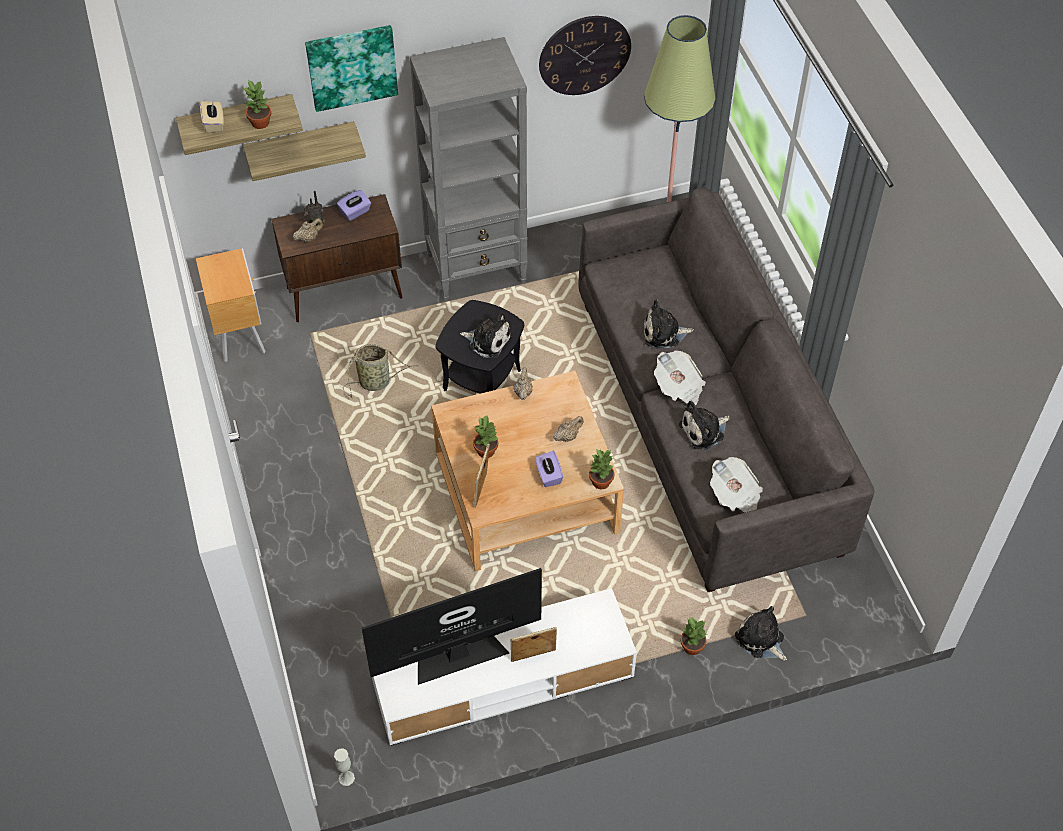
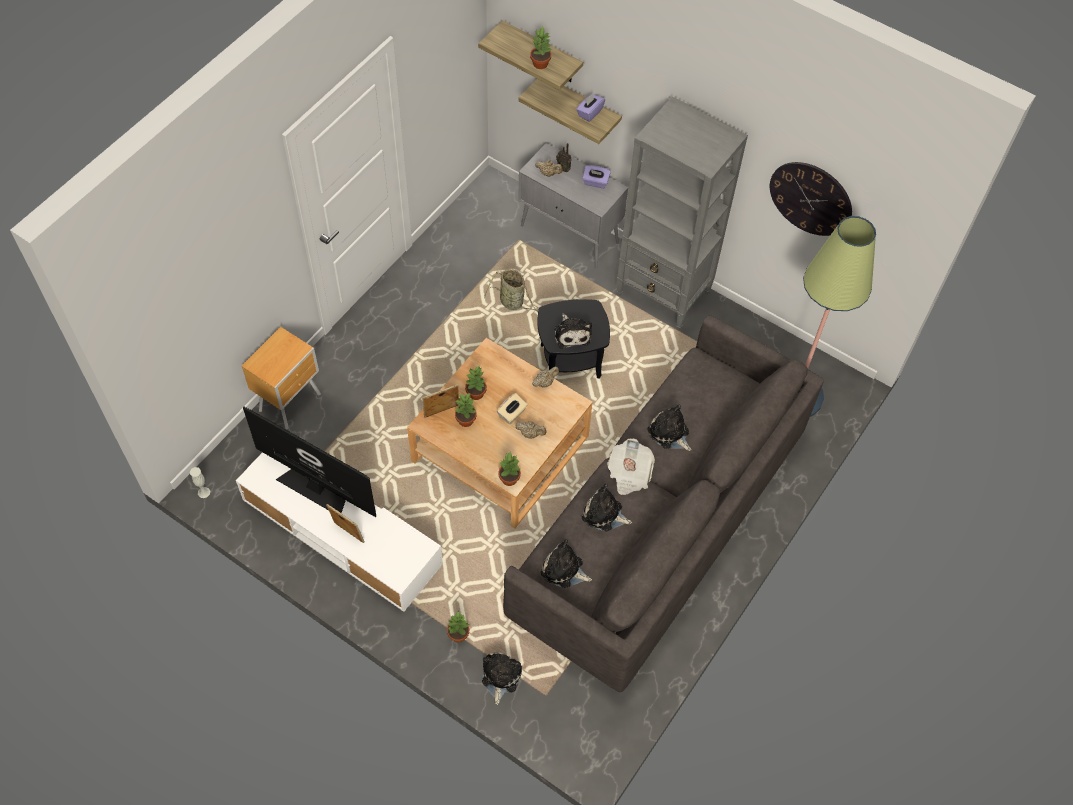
camera: 50 degrees right, 5 degrees up
brown nightstand [196,248,266,363] -> brown nightstand moved to [242,327,321,429]
beige tissue box [200,101,224,133] -> beige tissue box moved to [497,393,527,424]
brown cabinet [272,194,403,322] -> grey cabinet [518,143,628,269]
picture [305,25,398,112] -> none
purple tissue box [535,451,563,487] -> purple tissue box moved to [576,93,605,122]
newspaper [710,457,763,513] -> plush toy [541,539,592,588]
none -> potted plant [455,393,477,427]

